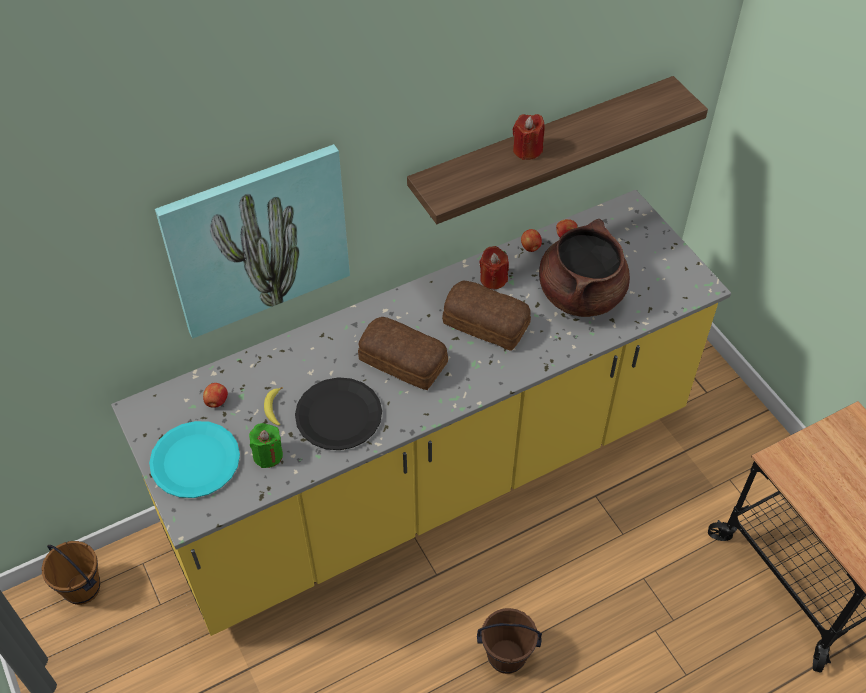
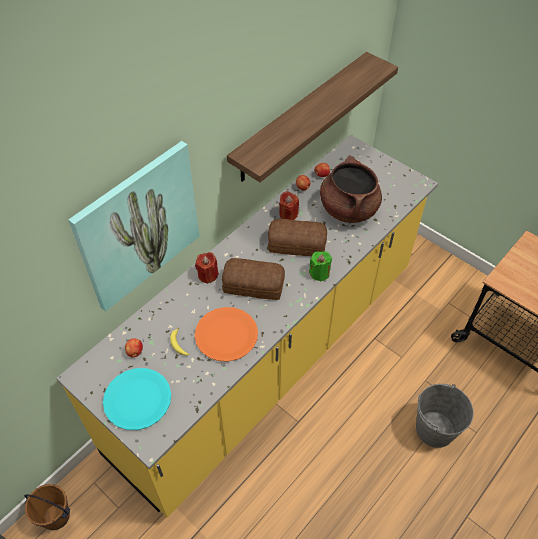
camera: 20 degrees left, 0 degrees up
green candle [249,423,283,468] -> green candle moved to [309,252,332,282]
black plate [295,377,382,450] -> orange plate [195,307,258,362]
brown bucket [477,608,542,674] -> none
red candle [513,114,545,160] -> red candle moved to [195,252,219,284]
none -> grey bucket [416,384,474,448]

